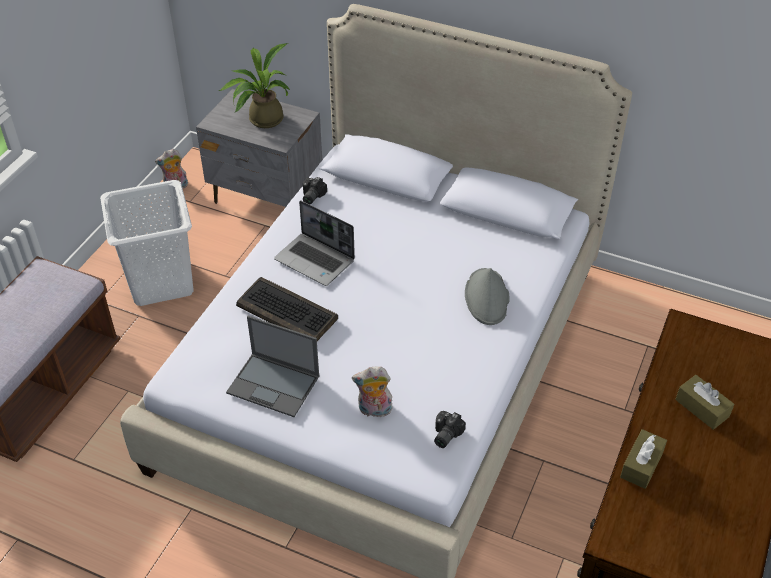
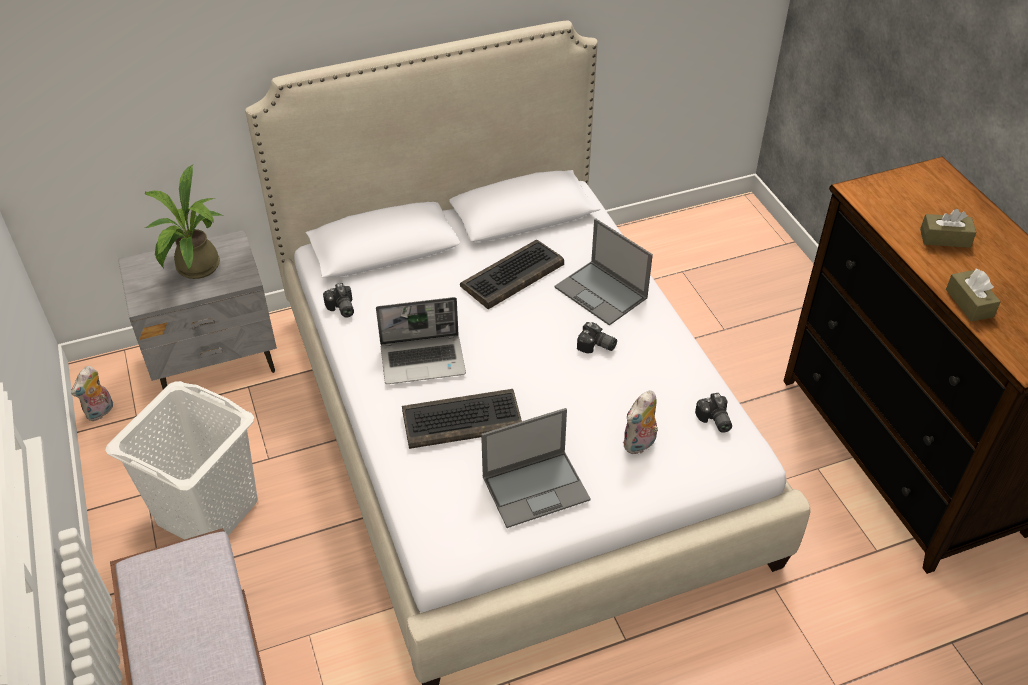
camera: 45 degrees left, 0 degrees up
grey hat [465,268,509,325] -> laptop [555,218,653,326]
none -> keyboard [460,240,564,309]
none -> camera [577,322,617,353]

